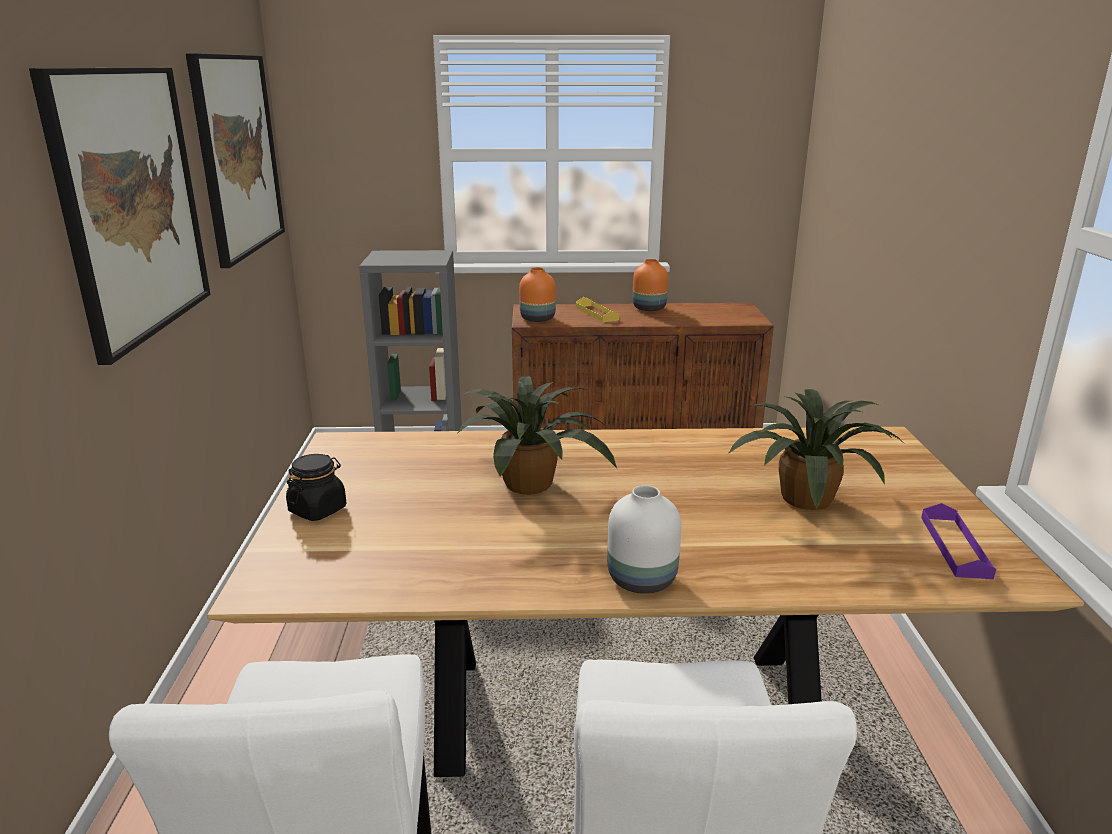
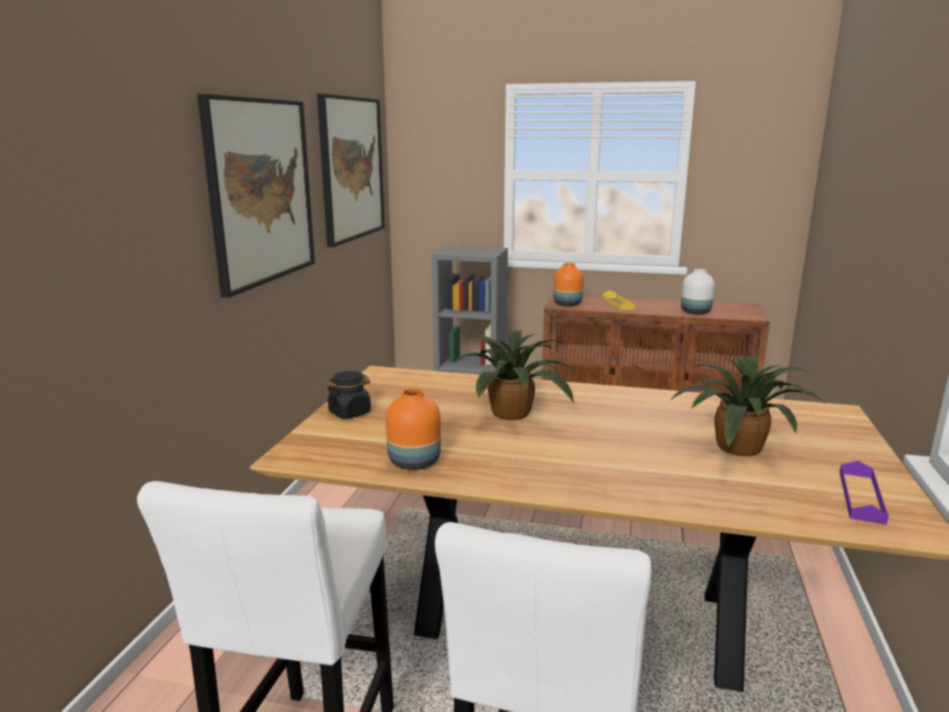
camera: 15 degrees right, 5 degrees down
white vase [607,485,681,594] -> white vase moved to [681,269,715,314]
orange vase [633,259,668,311] -> orange vase moved to [386,388,441,470]

